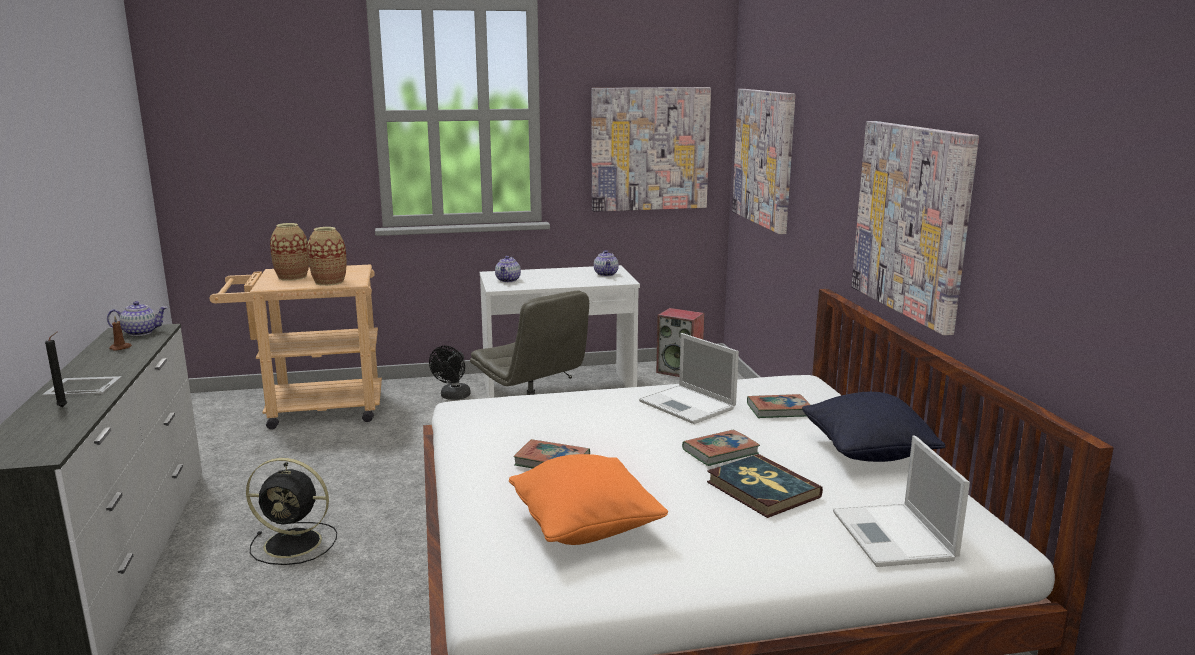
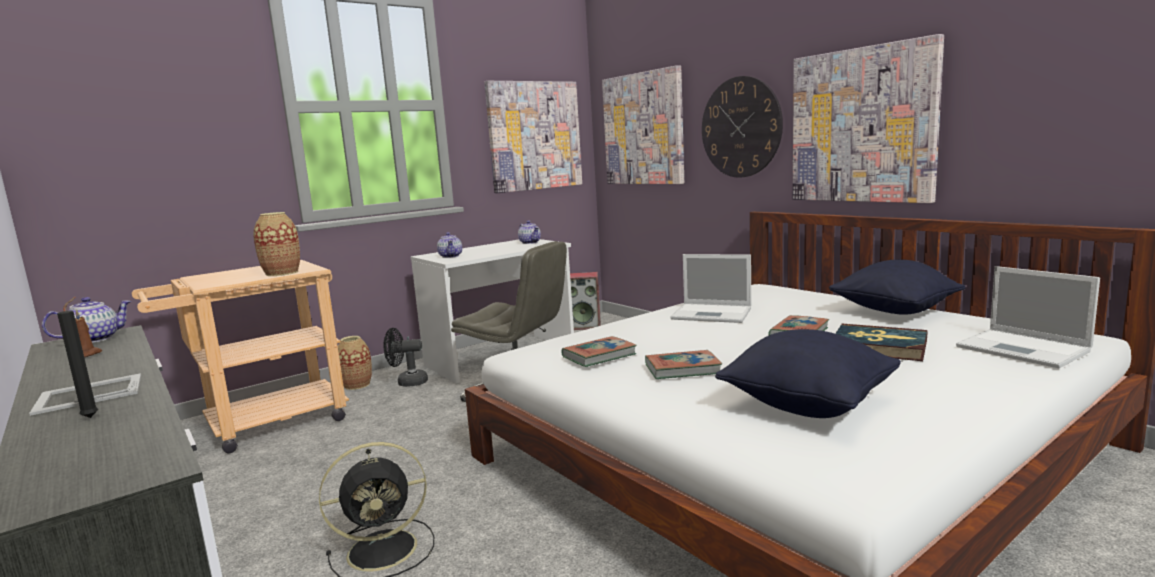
camera: 25 degrees left, 5 degrees down
vase [270,223,309,281] -> vase moved to [338,336,372,390]
black fan [429,346,471,400] -> black fan turned 90 degrees clockwise [384,328,428,387]
orange pillow [509,454,668,545] -> black pillow [715,329,901,418]
book [747,394,810,418] -> book moved to [562,336,637,367]
none -> wall clock [702,76,783,178]

